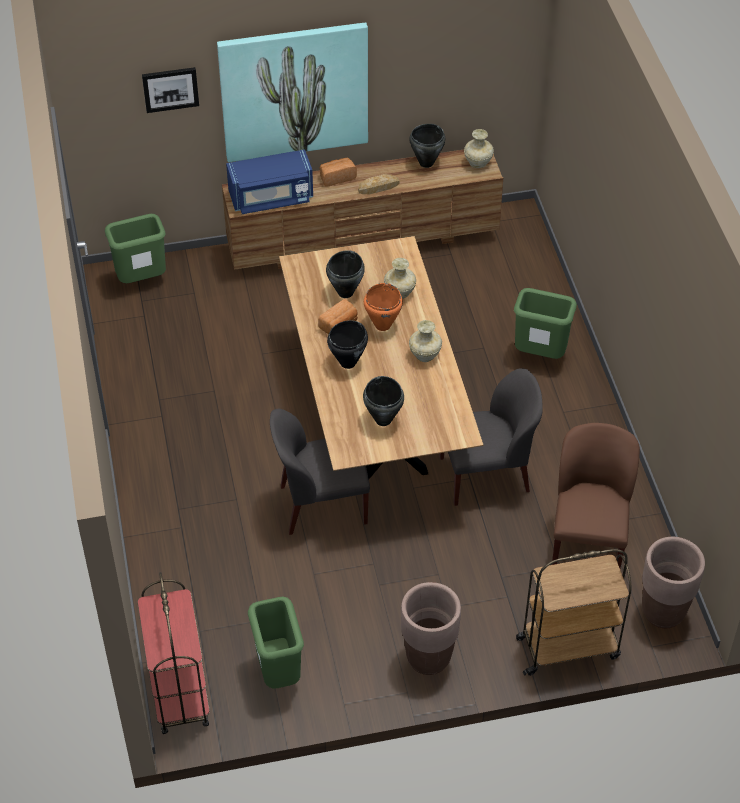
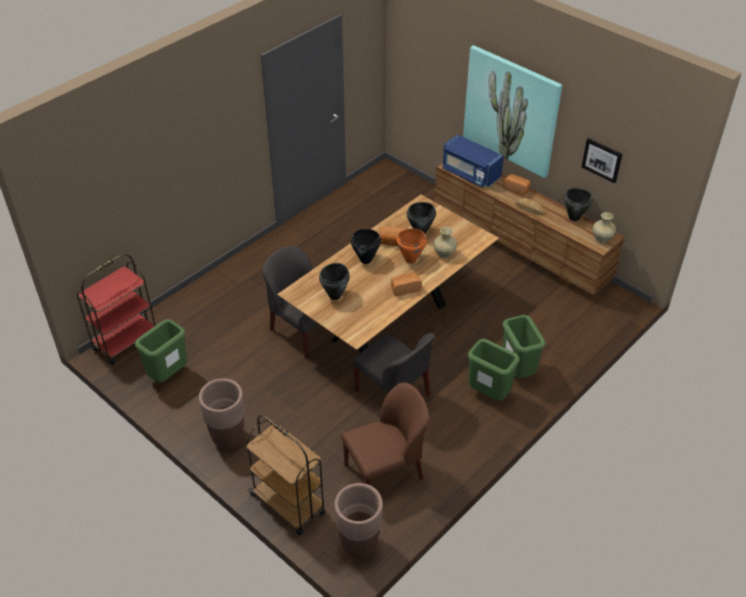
camera: 55 degrees right, 5 degrees down
green trash can [105,214,166,283] -> green trash can moved to [468,339,520,400]
picture [142,67,199,113] -> picture moved to [582,138,622,183]
beige vase [409,320,442,362] -> bread [391,273,422,296]

